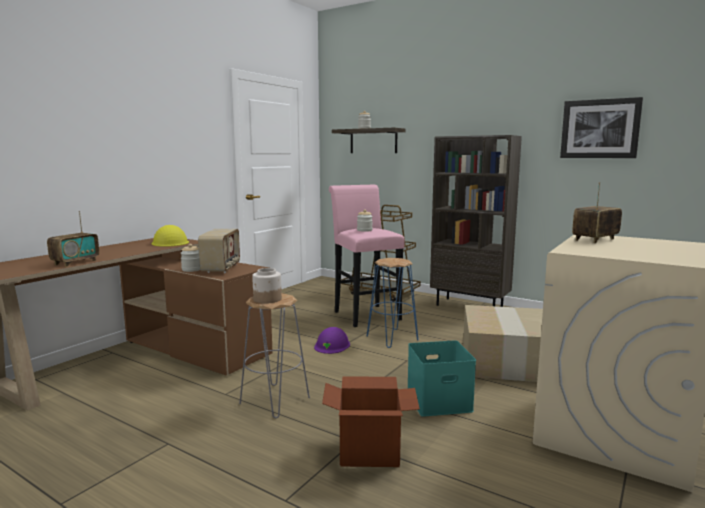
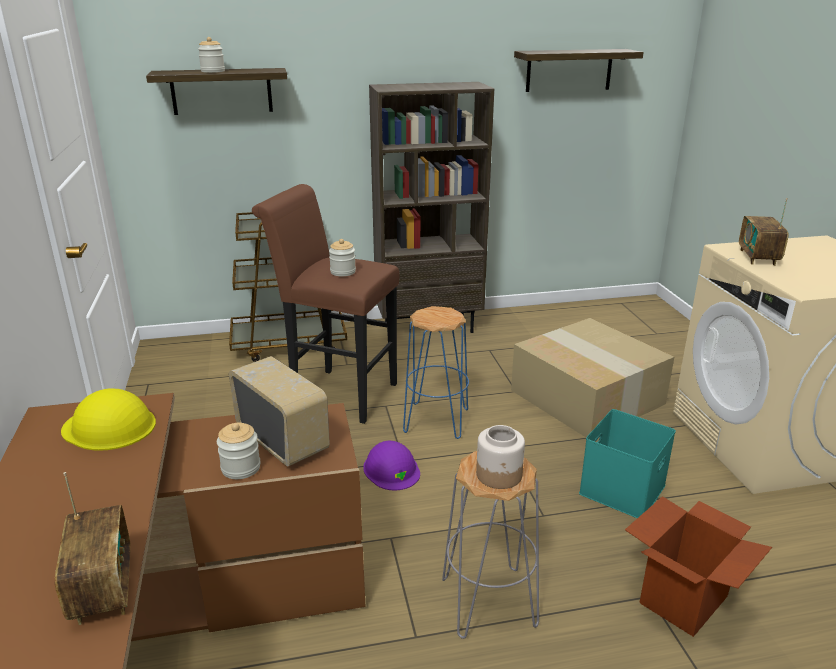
camera: 45 degrees left, 15 degrees up
pink stool [329,185,405,327] -> brown stool [252,184,399,424]
picture [560,97,643,158] -> shelf [514,49,644,92]

